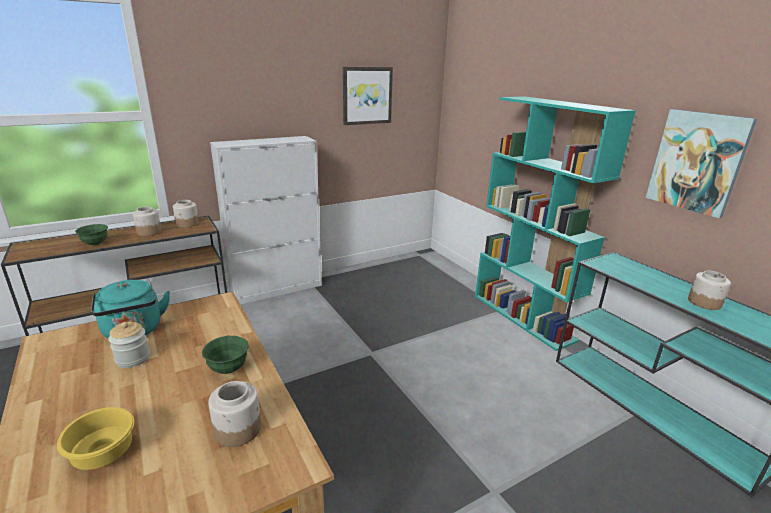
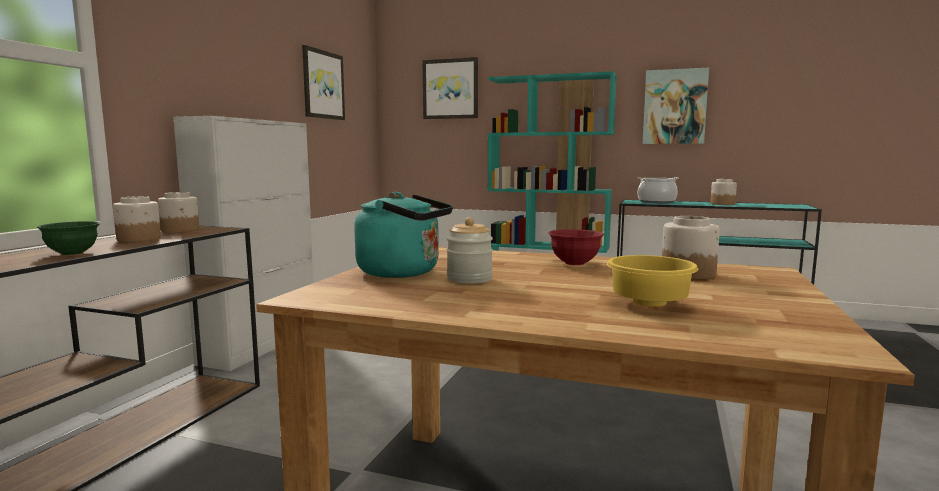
camera: 40 degrees left, 15 degrees down
green bowl [202,336,249,374] -> red bowl [548,229,604,265]
none -> picture [423,57,478,119]
none -> cooking pot [638,177,679,203]

